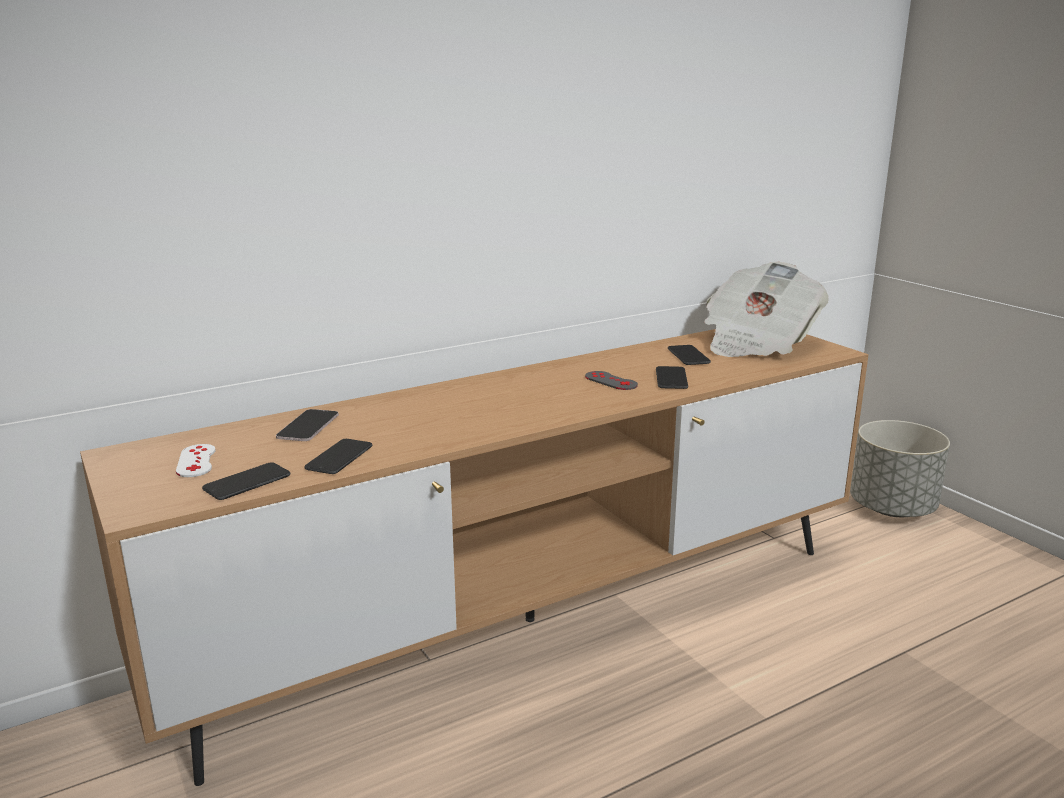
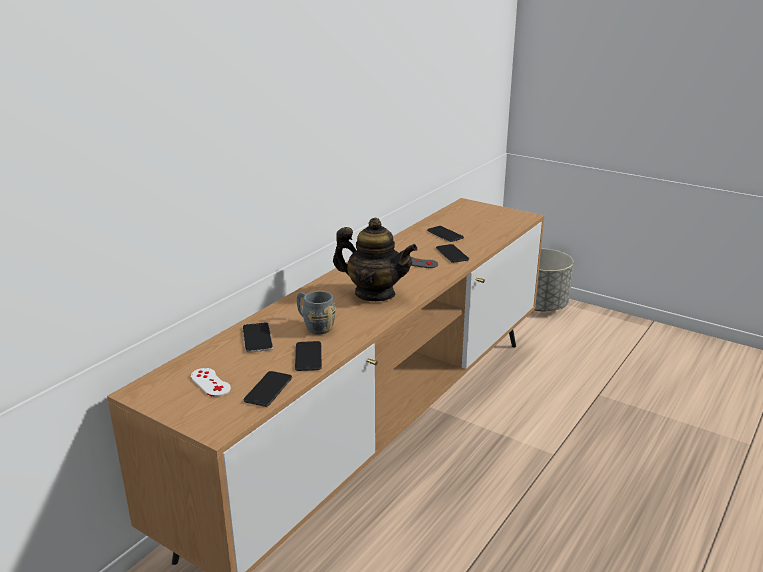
camera: 25 degrees left, 5 degrees up
newspaper [704,262,829,357] -> none
none -> grey mug [297,291,336,334]
none -> teapot [333,218,417,301]

